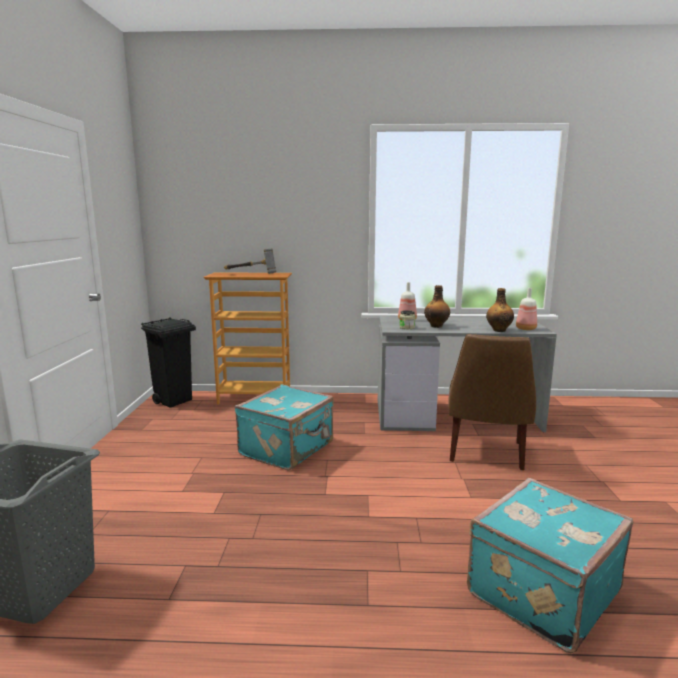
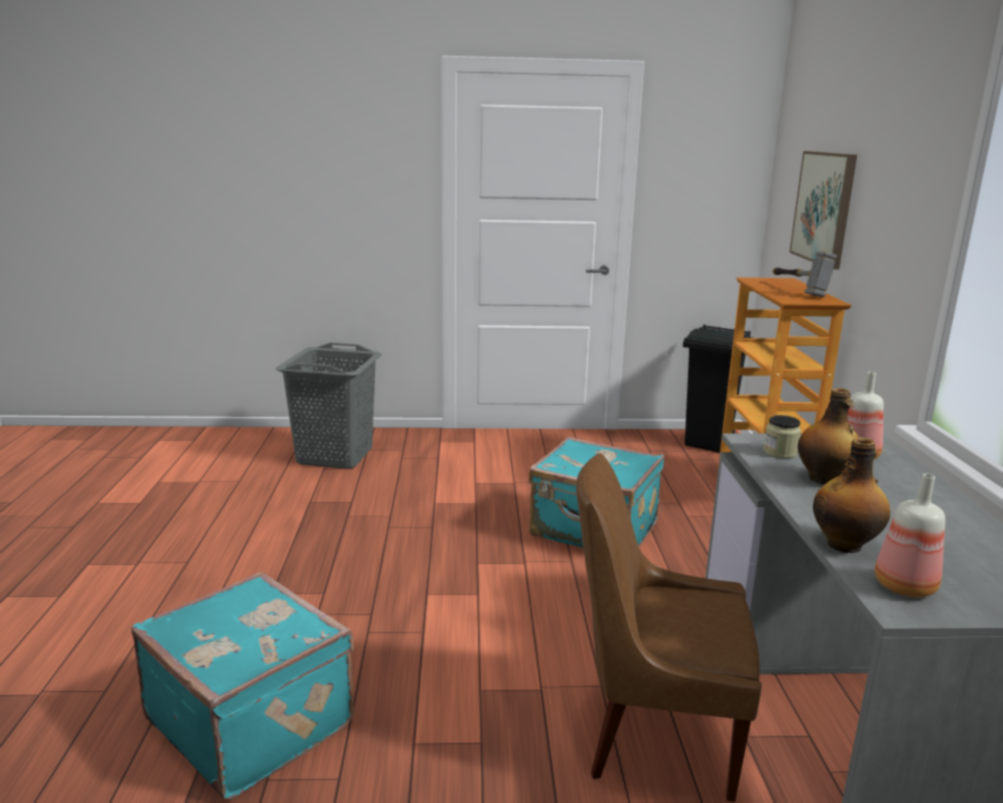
camera: 85 degrees right, 5 degrees up
none -> picture [789,151,857,269]

